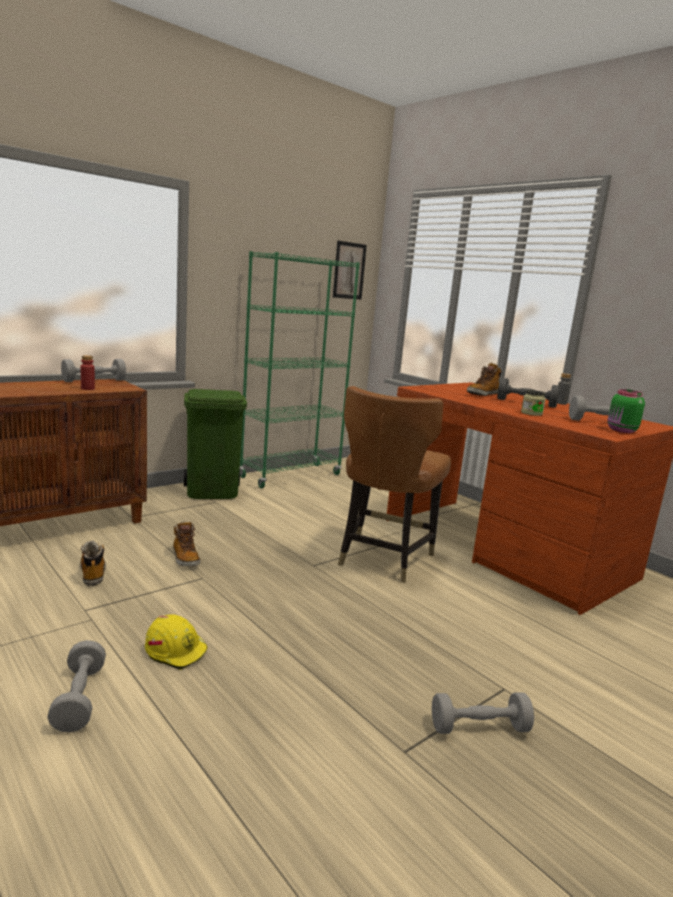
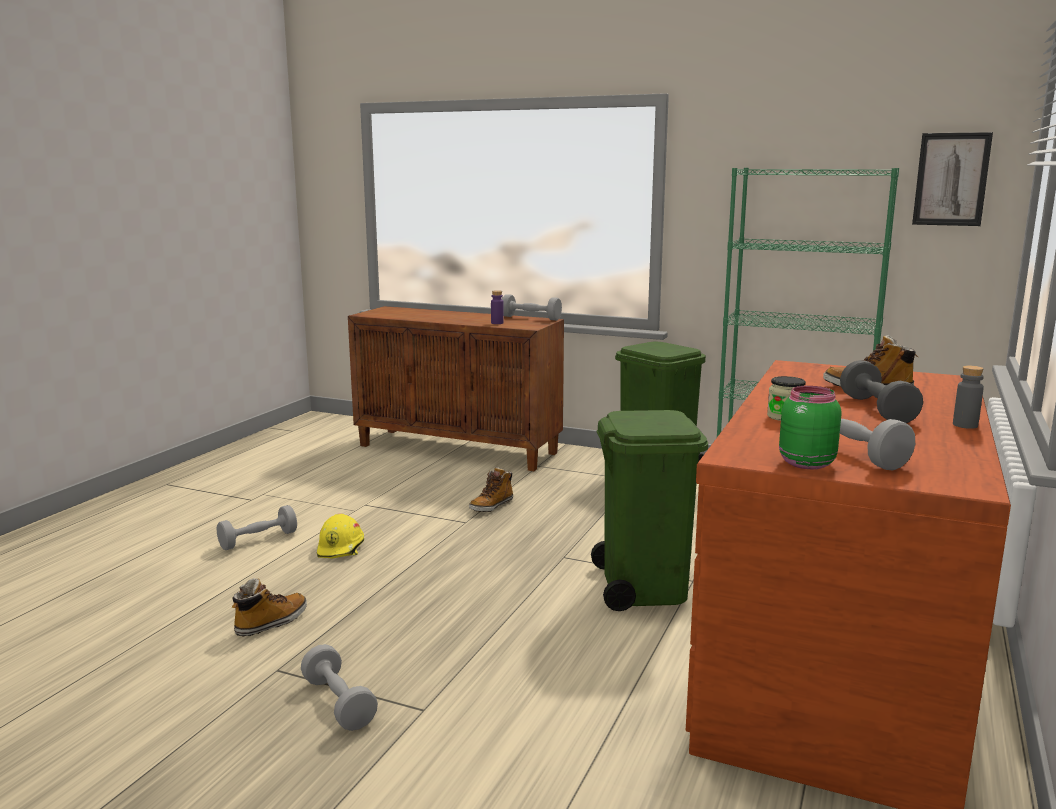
camera: 65 degrees right, 0 degrees up
boot [80,541,106,586] -> boot moved to [231,578,307,636]
red bottle [81,355,95,390] -> purple bottle [491,290,504,324]
brown chair [338,386,451,583] -> green trash can [591,410,708,611]

